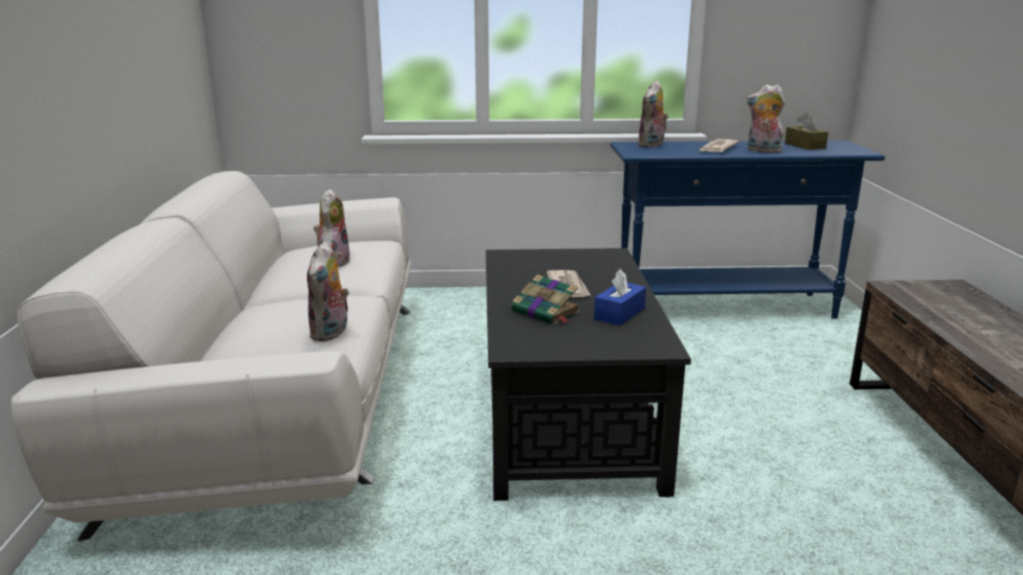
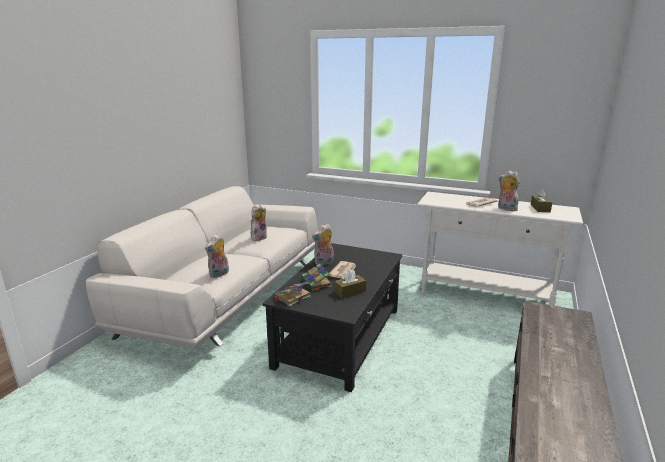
camera: 25 degrees right, 0 degrees up
blue tissue box [594,269,646,326] -> brown tissue box [334,269,366,298]
blue console table [610,141,885,319] -> white console table [417,192,583,306]
plush toy [638,80,668,148] -> plush toy moved to [312,224,334,266]
none -> book [273,282,311,307]

